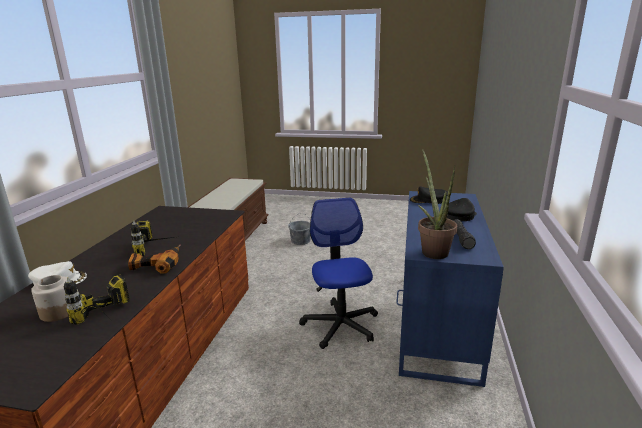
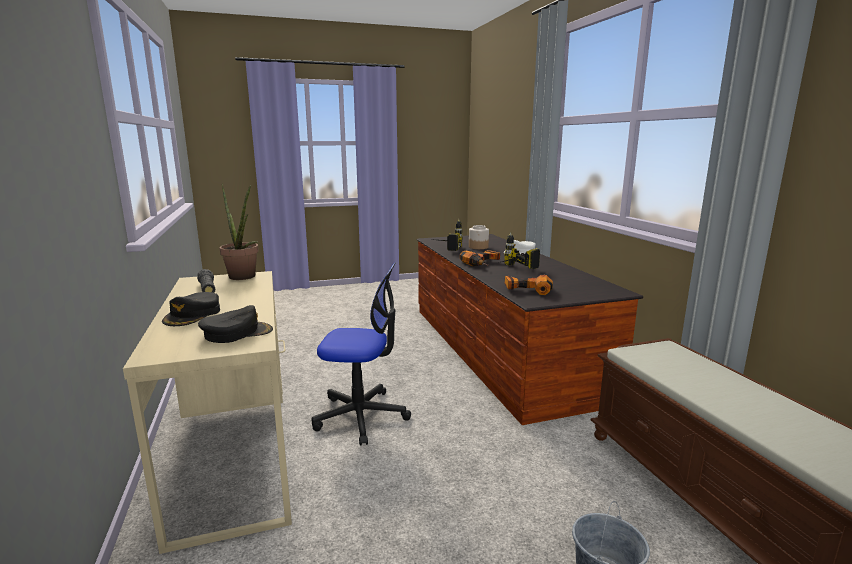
camera: 150 degrees right, 5 degrees down
office chair [299,198,378,349] -> office chair turned 45 degrees counterclockwise [311,262,411,446]
blue desk [396,191,504,387] -> beige desk [123,271,292,554]
none -> power drill [505,275,553,295]

